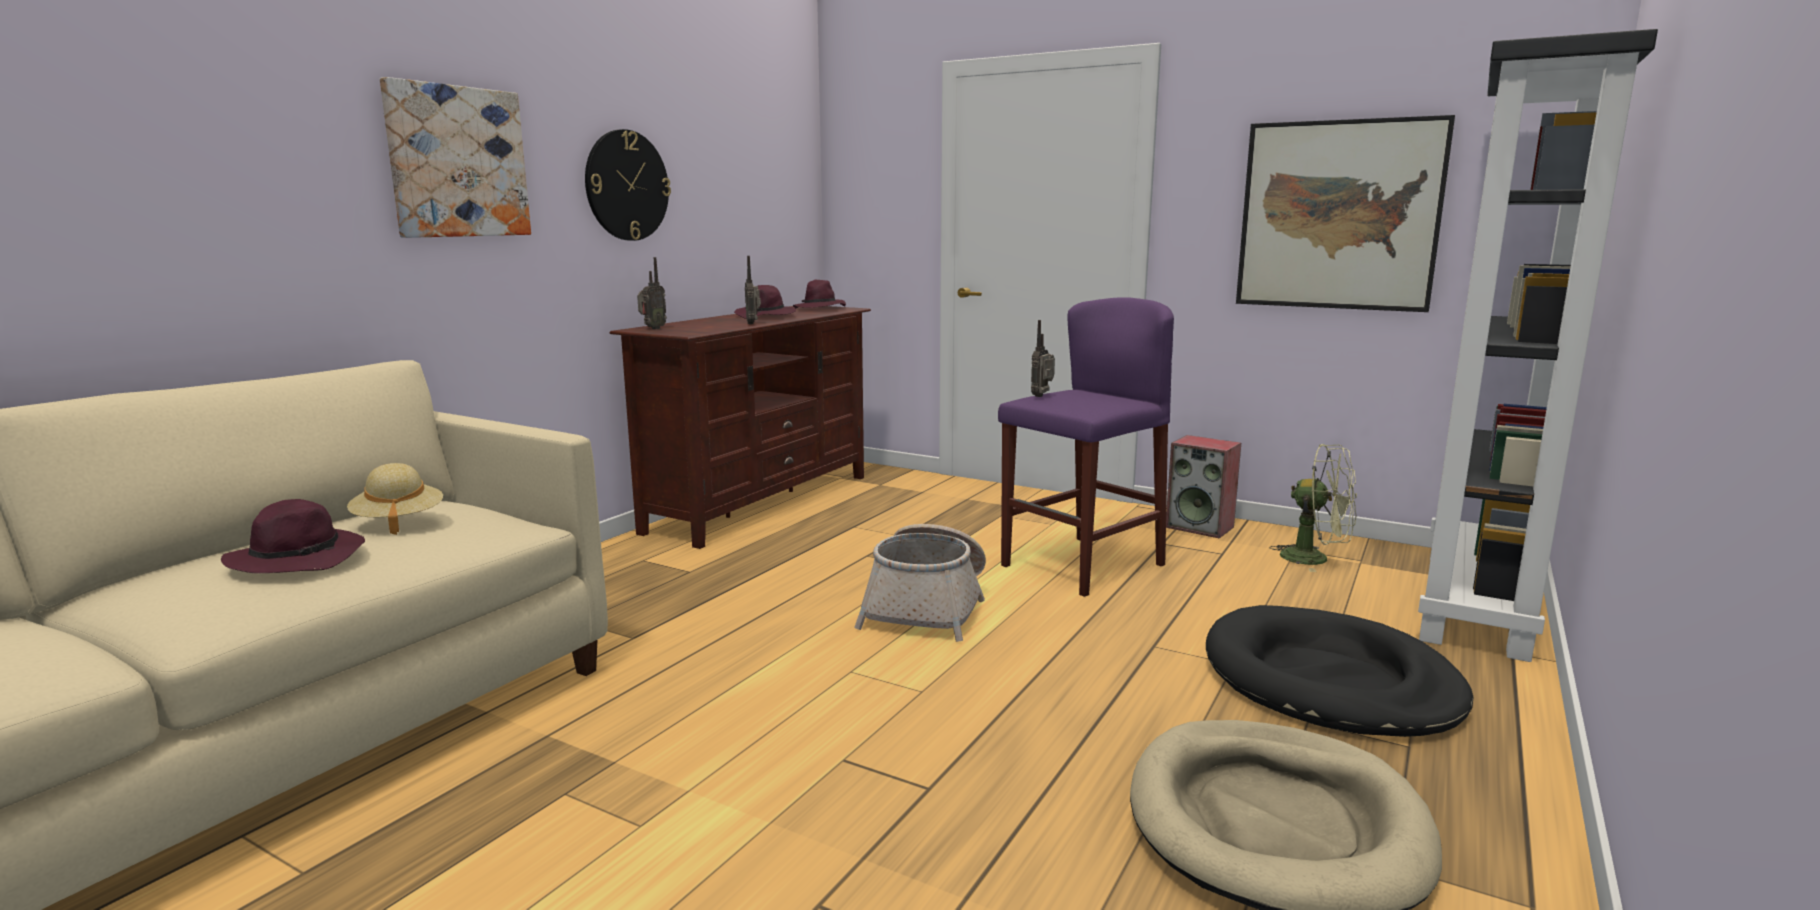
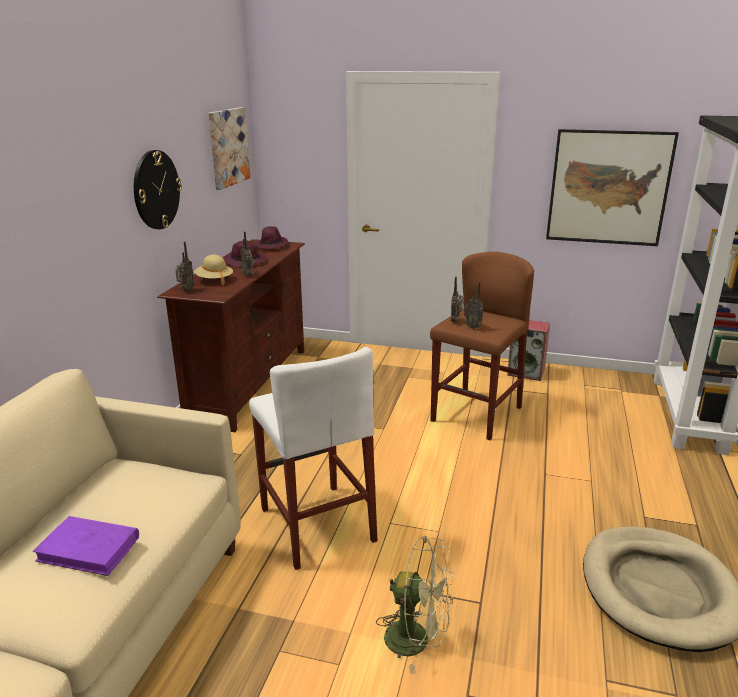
camera: 15 degrees left, 10 degrees up
purple hat [221,499,365,573] -> purple book [33,516,139,576]
beige hat [347,463,443,535] -> beige hat moved to [194,255,233,285]
picture [380,77,531,238] -> picture moved to [208,107,251,190]
basket [855,524,986,642] -> none
purple stool [998,297,1174,597] -> brown stool [430,252,534,440]
black dog bed [1206,605,1473,737] -> none
green fan [1270,444,1357,572] -> green fan moved to [376,536,453,674]
none -> white stool [249,347,377,570]
none -> radio [464,282,483,329]

